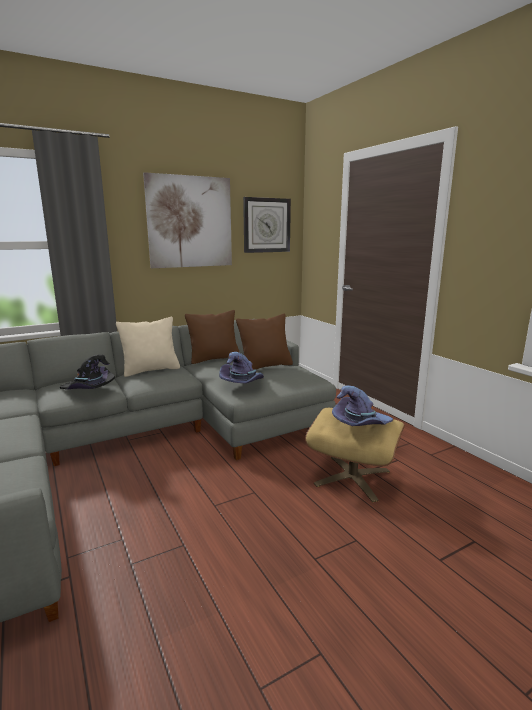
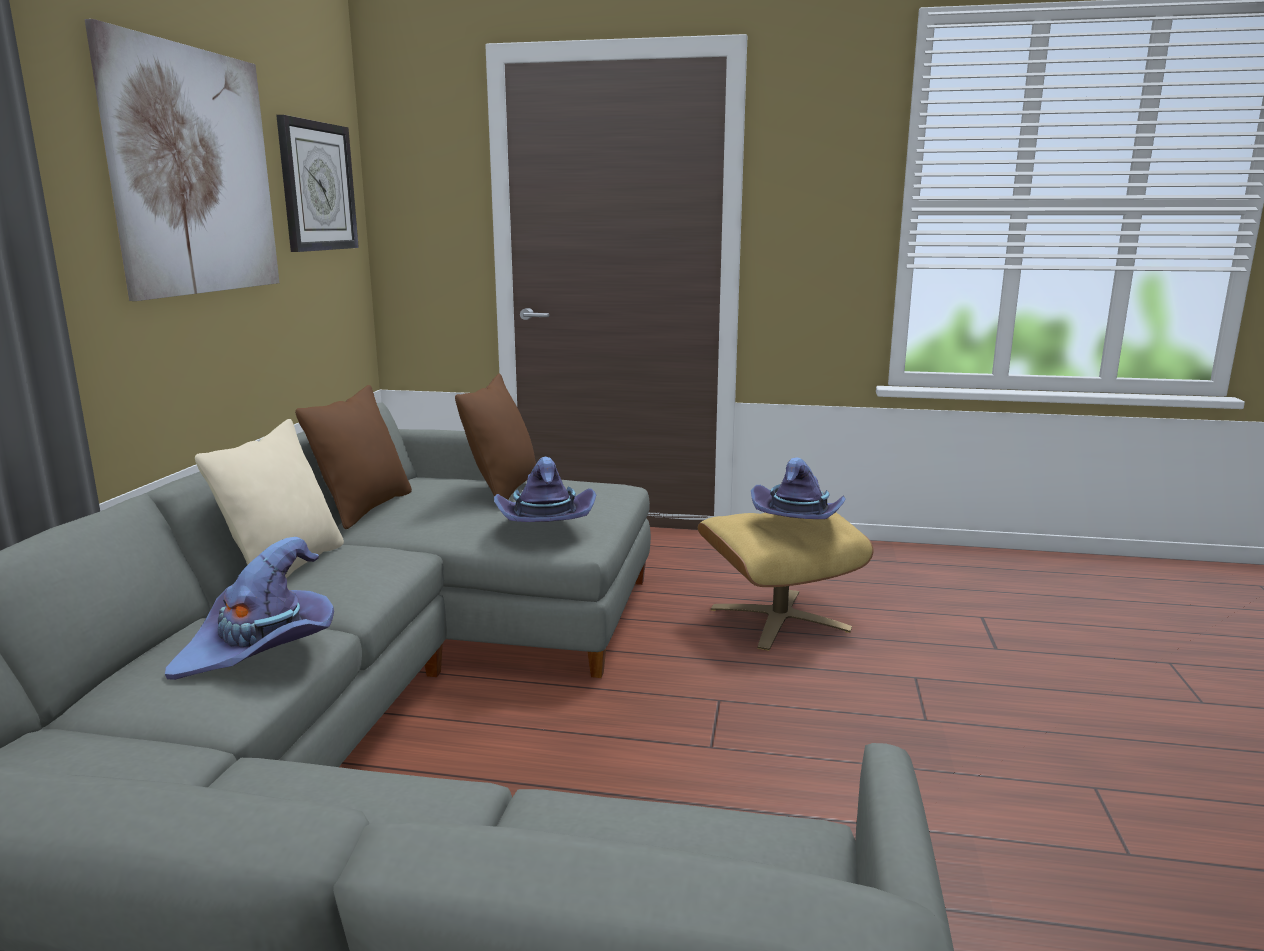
camera: 50 degrees left, 0 degrees up
black hat [60,354,115,390] -> purple hat [165,537,334,680]

